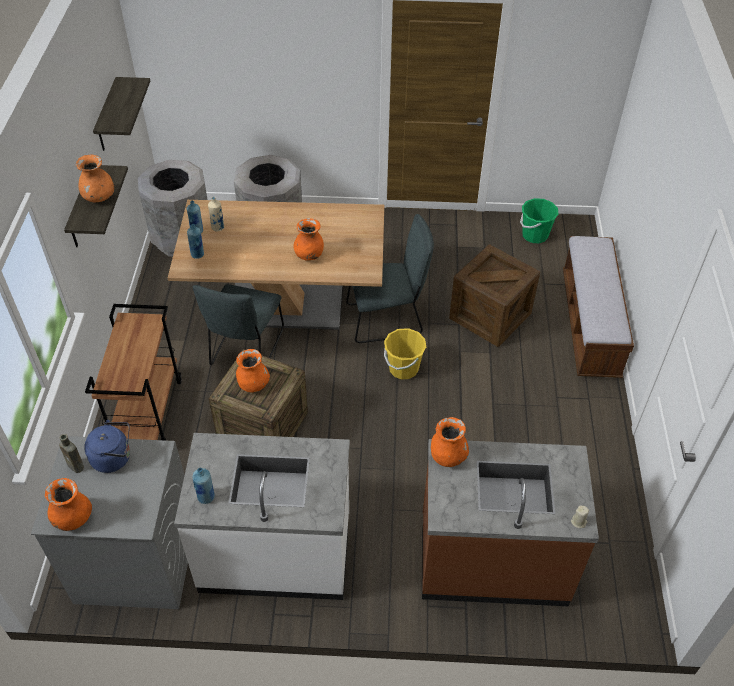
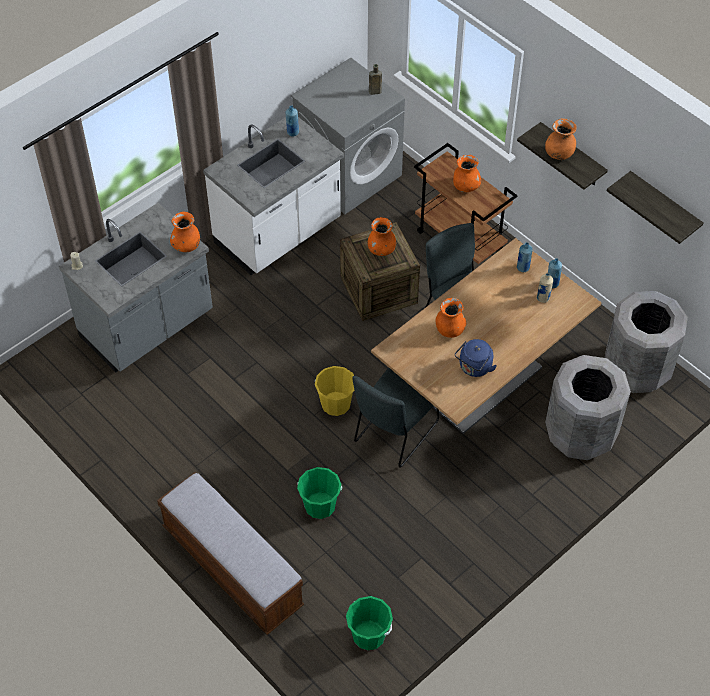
camera: 135 degrees right, 5 degrees up
orange vase [45,478,92,531] -> orange vase moved to [453,155,481,192]
blue kettle [84,420,130,473] -> blue kettle moved to [455,339,497,377]
brown counter [422,439,599,606] -> grey counter [59,203,213,373]
crate [449,244,540,347] -> green bucket [297,467,342,519]

